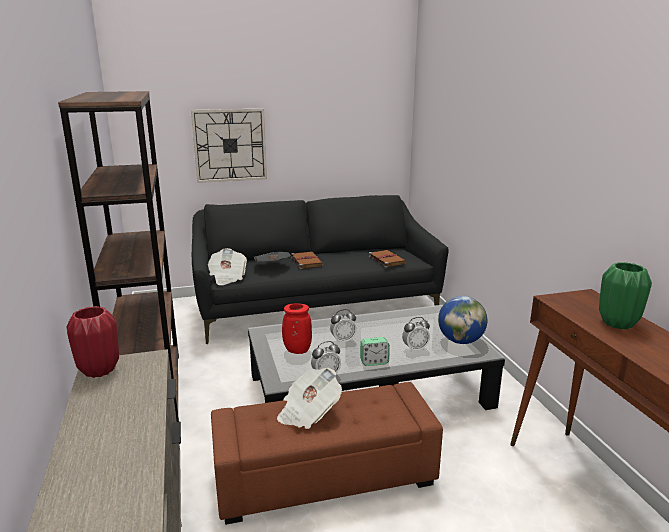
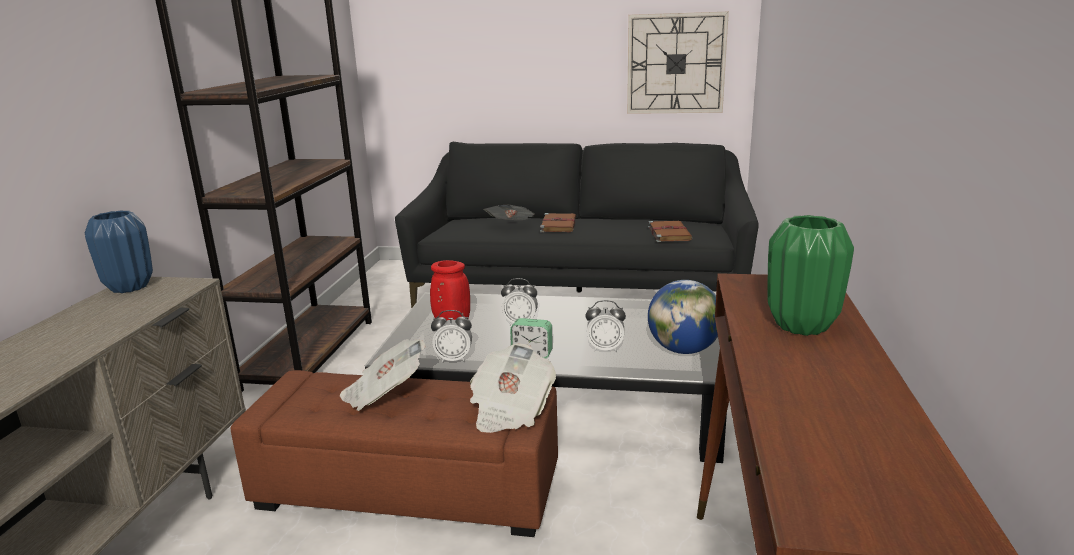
camera: 25 degrees right, 0 degrees up
red vase [67,306,119,378] -> blue vase [85,210,153,293]
wall clock [191,108,267,183] -> wall clock moved to [627,12,729,114]
newspaper [208,248,247,285] -> newspaper moved to [470,343,556,433]

